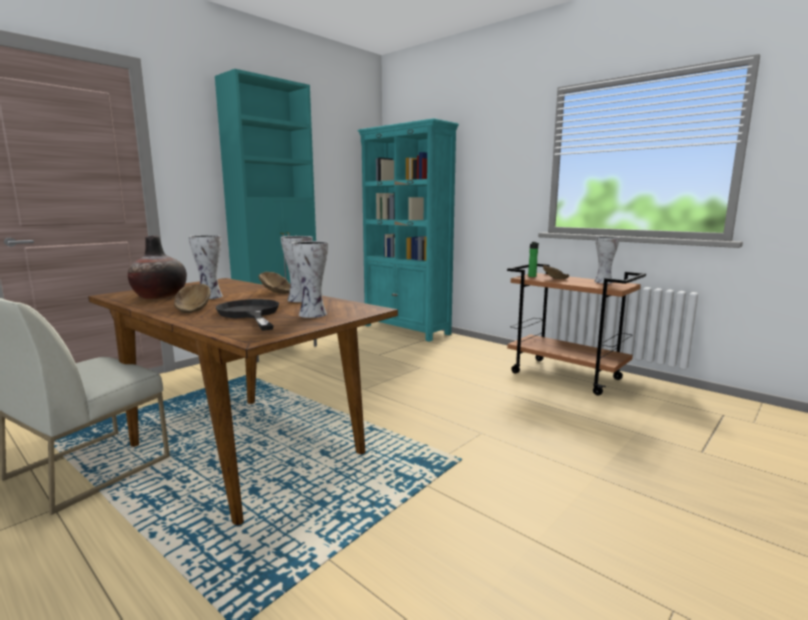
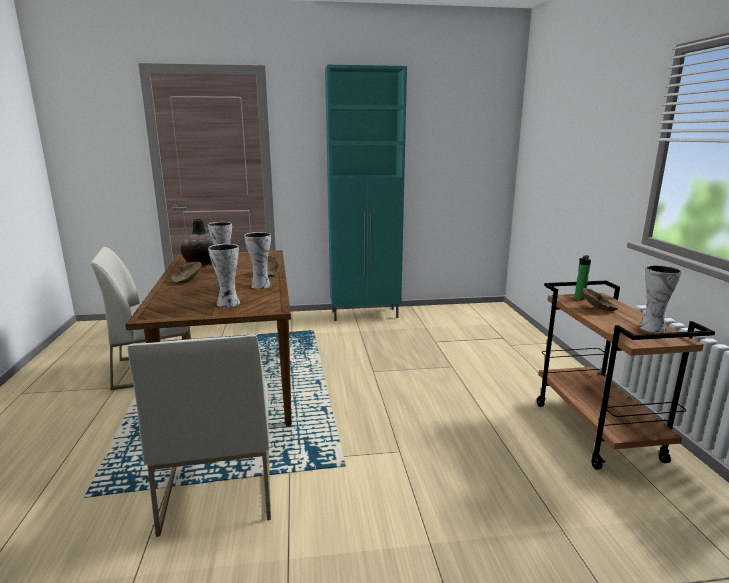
camera: 40 degrees right, 5 degrees up
black frying pan [216,299,279,331] -> none
turquoise bookcase [358,118,459,342] -> none
none -> white chair [128,334,271,537]

